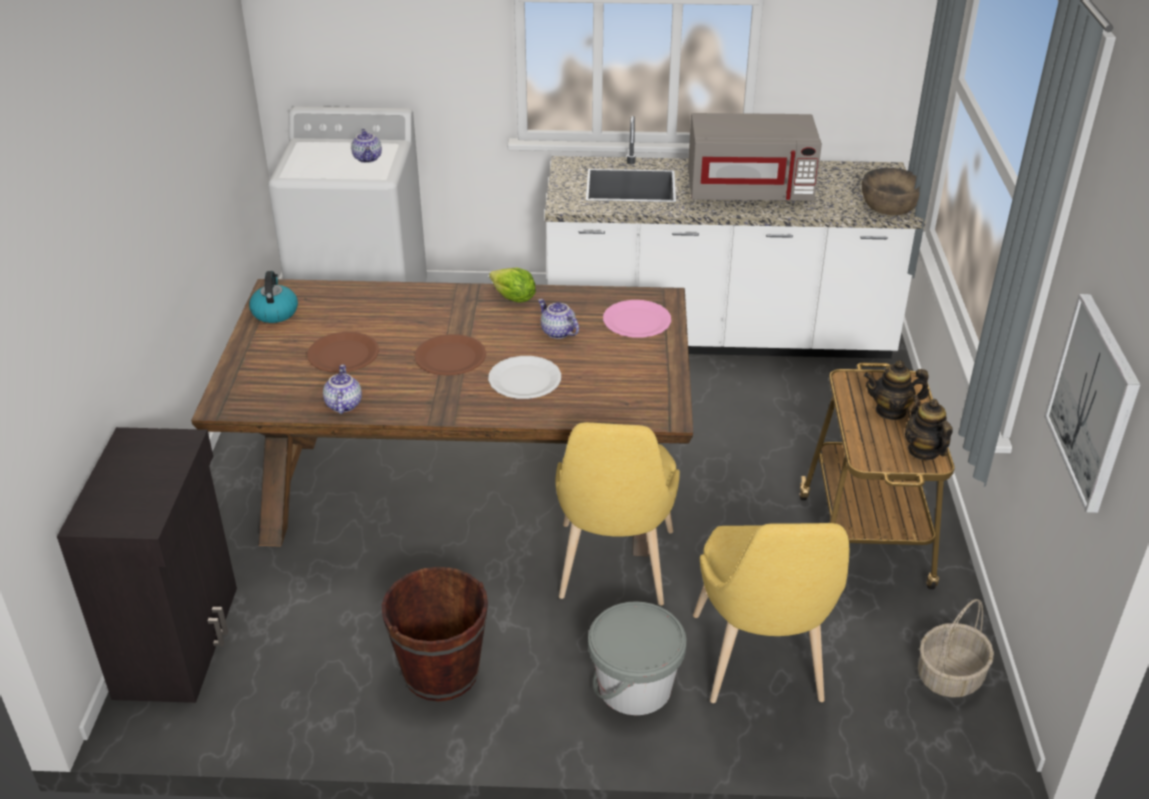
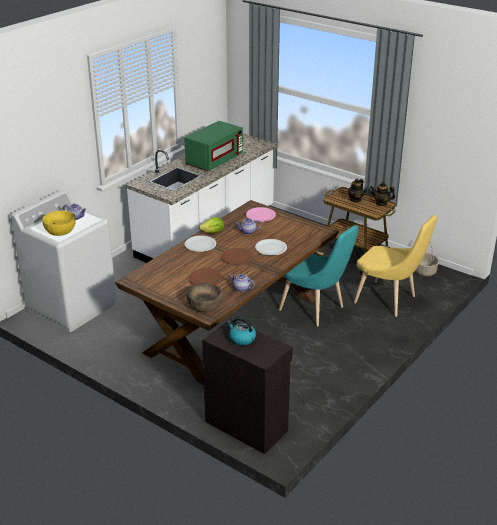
camera: 55 degrees left, 5 degrees down
kettle [249,271,298,323] -> kettle moved to [227,317,256,346]
brown bucket [382,567,488,702] -> none
yellow chair [555,422,680,606] -> turquoise chair [279,225,359,326]
grey bucket [588,601,687,715] -> none
grey microwave [688,113,822,201] -> green microwave [184,121,243,171]
brown bowl [862,168,920,215] -> brown bowl moved to [187,283,223,312]
picture [1044,294,1141,513] -> none
none -> yellow bowl [42,210,76,236]
none -> white plate [185,235,216,252]

